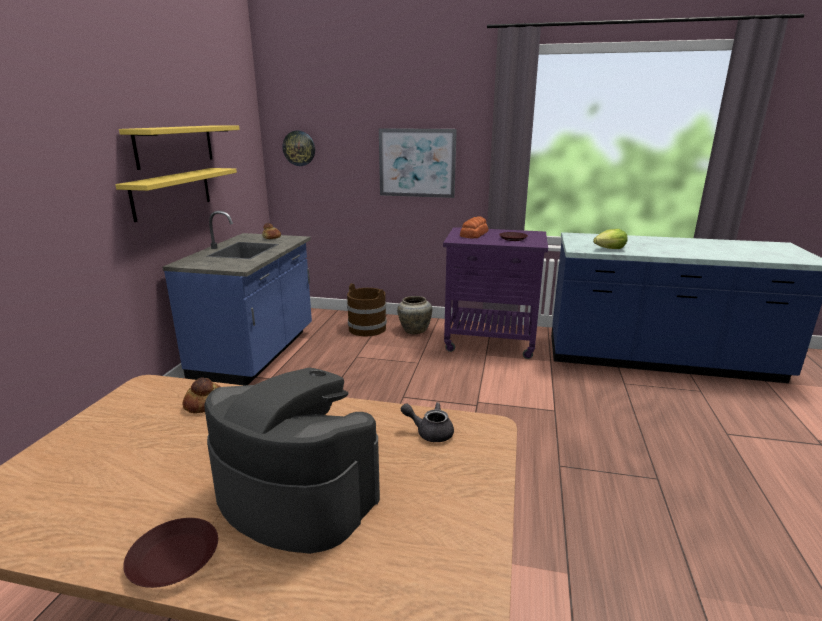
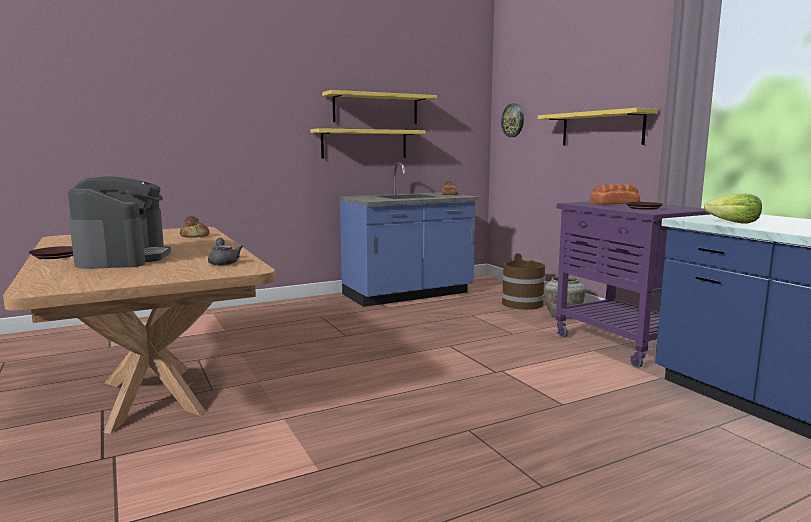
camera: 50 degrees right, 10 degrees down
picture [379,128,457,198] -> yellow shelf [538,108,658,145]

